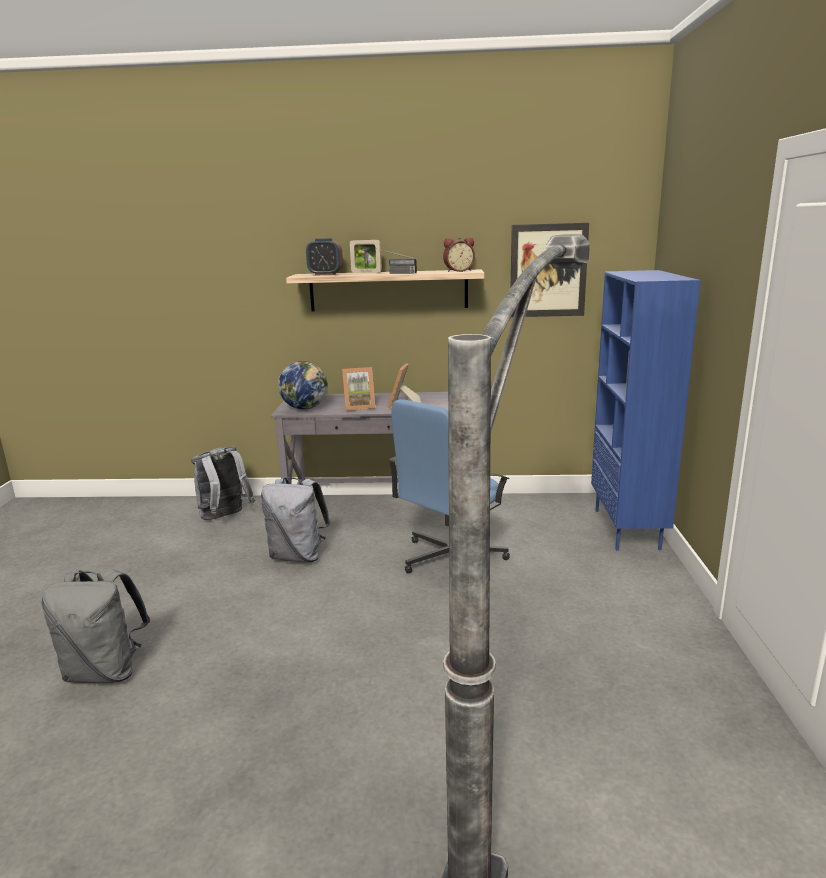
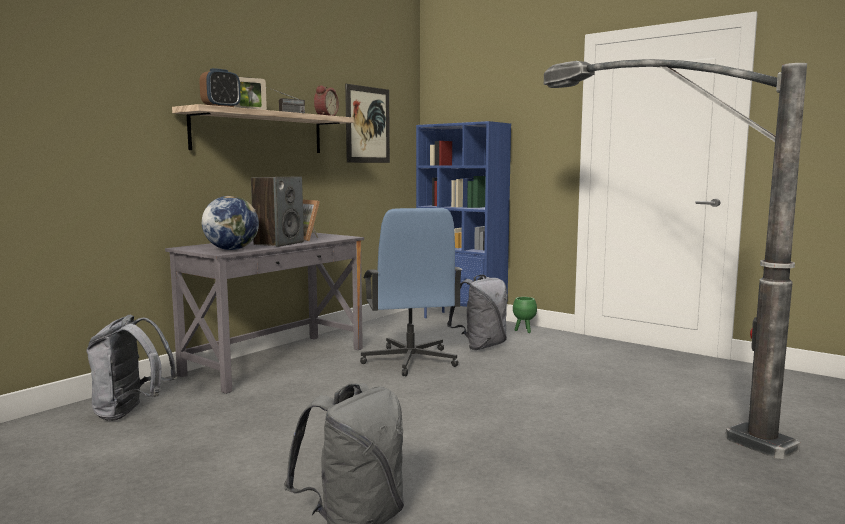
camera: 55 degrees left, 10 degrees down
grey backpack [261,477,331,562] -> grey backpack moved to [447,275,507,350]
picture frame [342,367,375,411] -> speaker [251,176,304,247]
none -> green planter [513,297,537,333]

